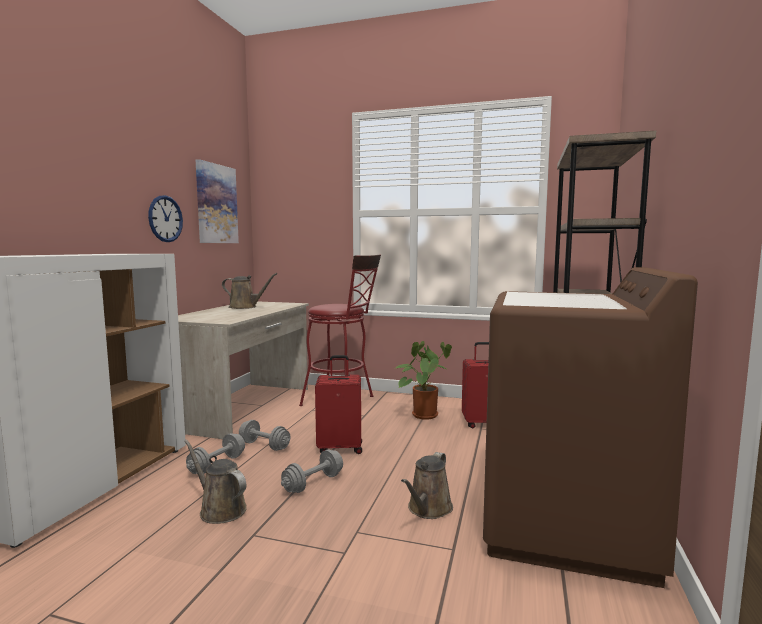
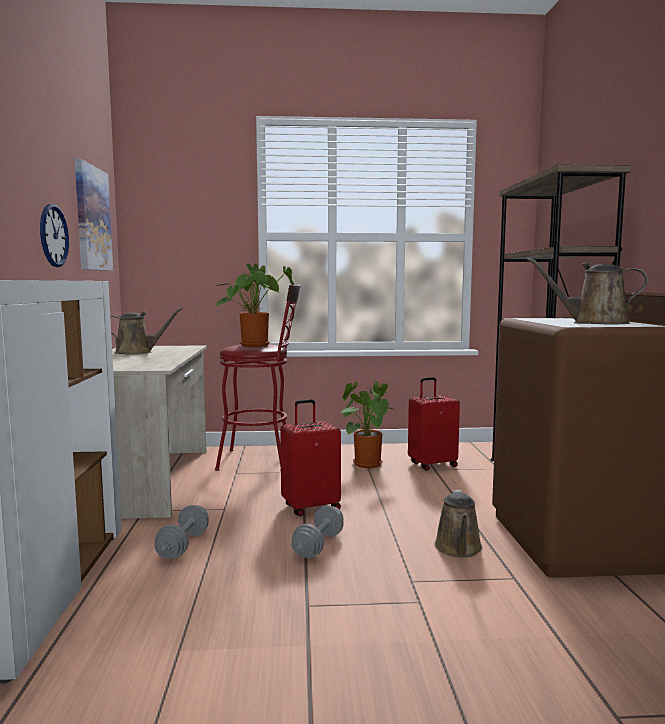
camera: 20 degrees left, 0 degrees up
brown watering can [184,439,247,524] -> brown watering can moved to [527,258,648,325]
grey dumbbell [239,420,290,451] -> none
none -> potted plant [215,263,294,347]

